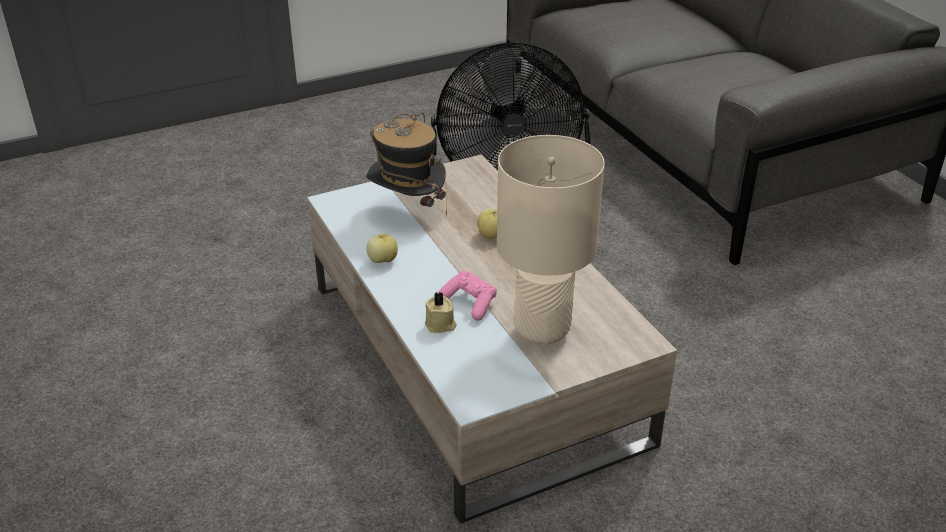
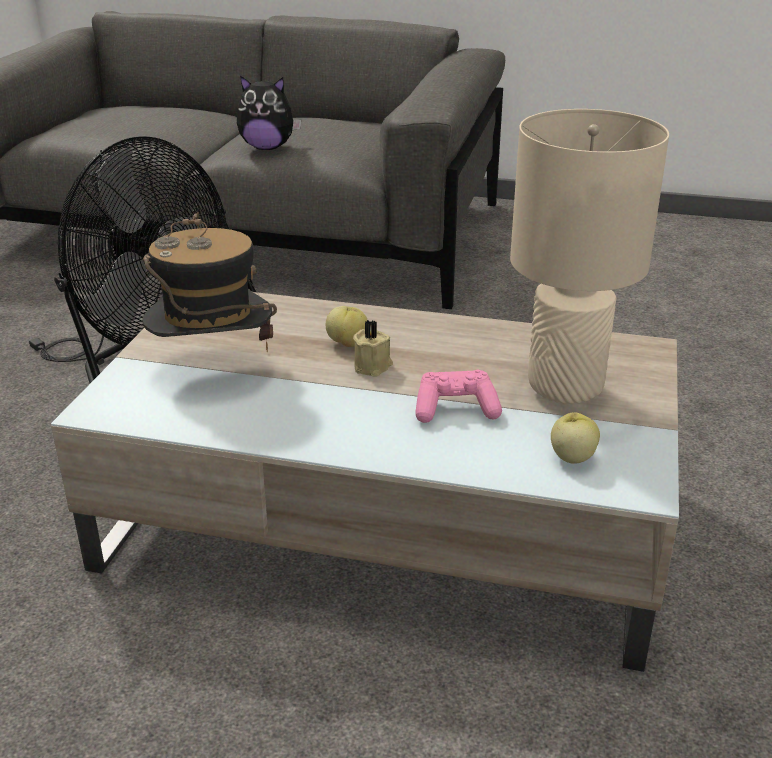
camera: 50 degrees left, 5 degrees down
apple [366,234,398,263] -> apple moved to [551,412,600,464]
beige candle [425,292,457,333] -> beige candle moved to [353,320,393,376]
none -> plush toy [237,76,301,150]

